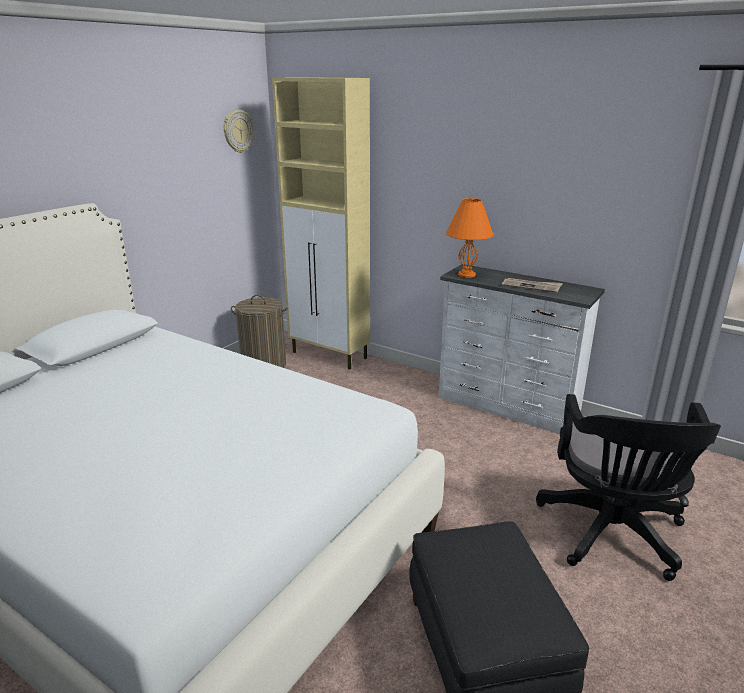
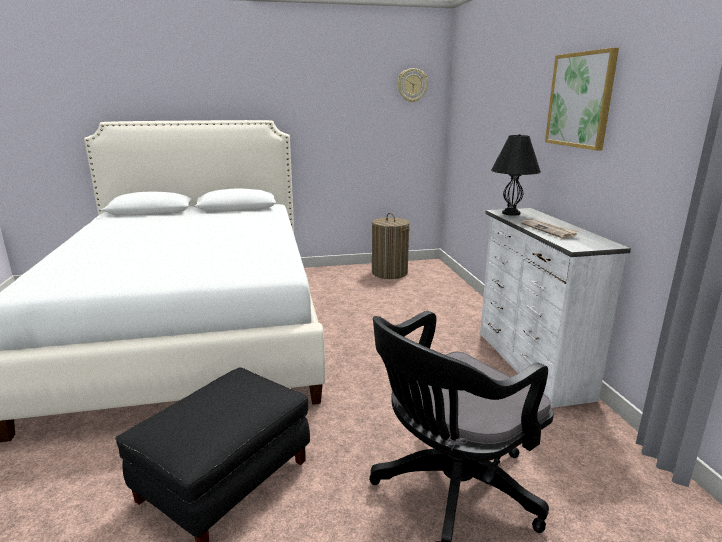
camera: 45 degrees right, 5 degrees down
beige cabinet [272,77,370,370] -> none
orange table lamp [446,198,494,278] -> black table lamp [491,134,541,216]
none -> picture [545,48,619,151]

